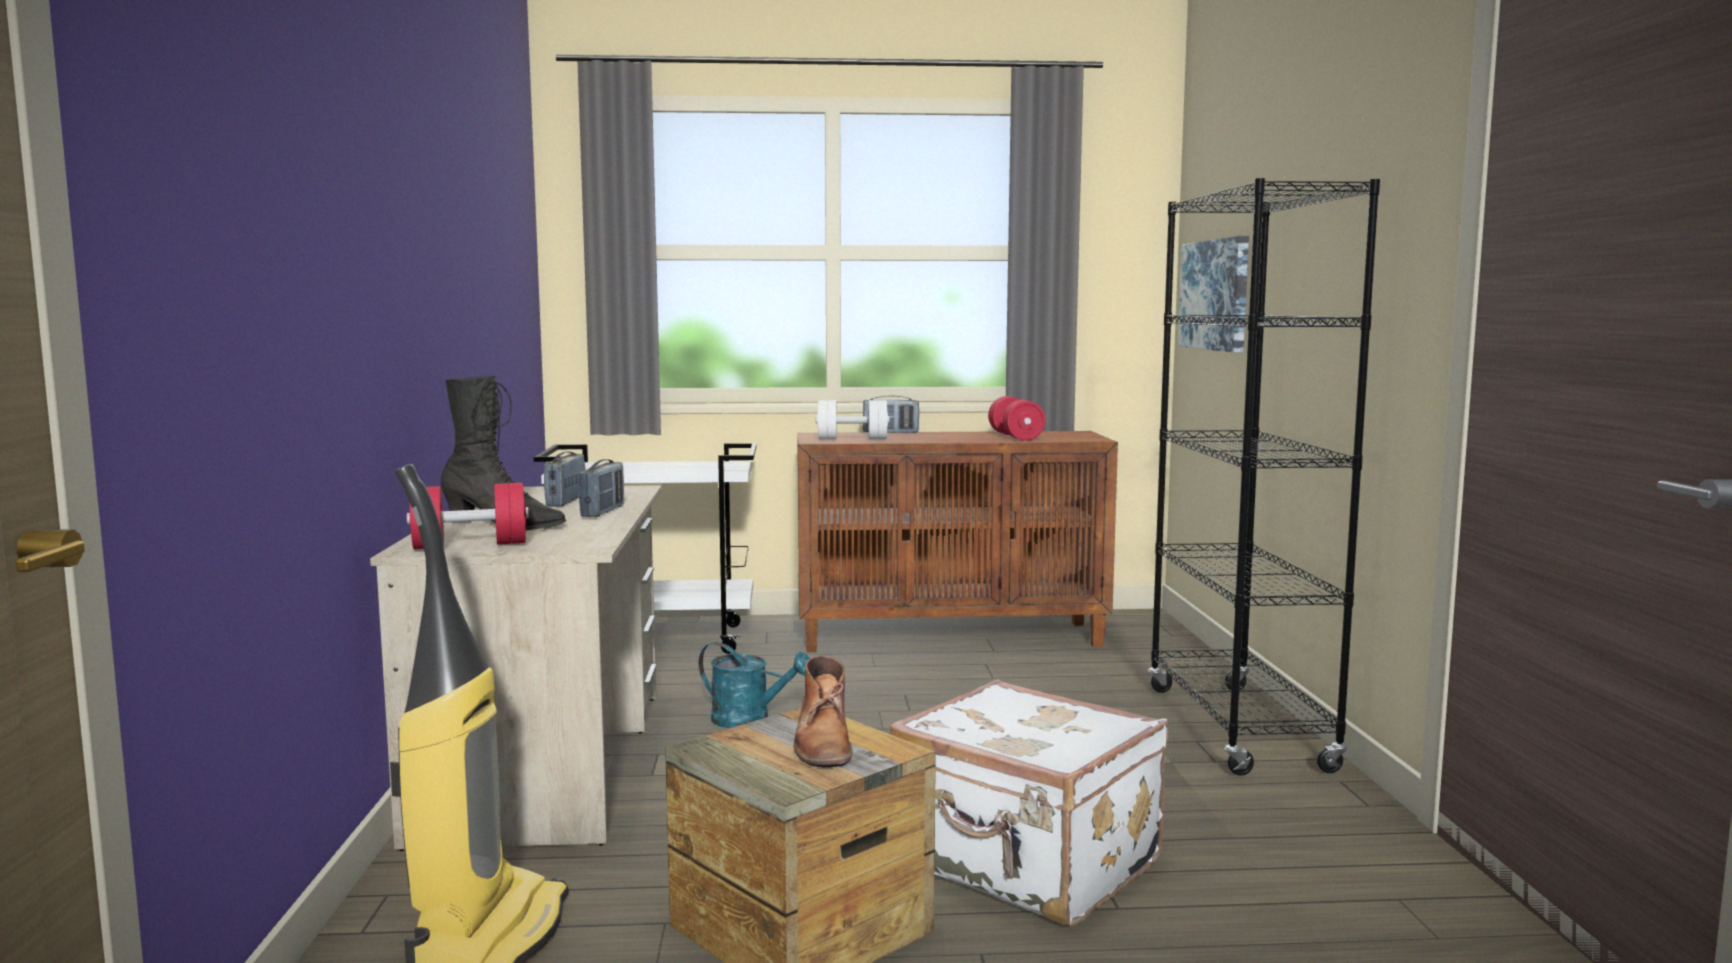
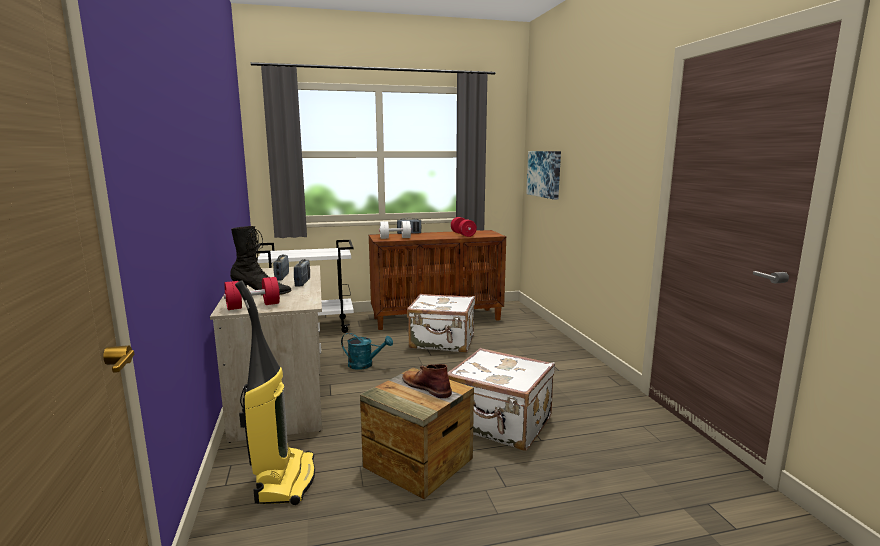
camera: 10 degrees left, 5 degrees up
brown boot [794,655,853,767] -> brown boot turned 150 degrees clockwise [402,364,452,398]
black bookcase [1148,178,1380,775] -> none
none -> white suitcase [407,294,475,353]

